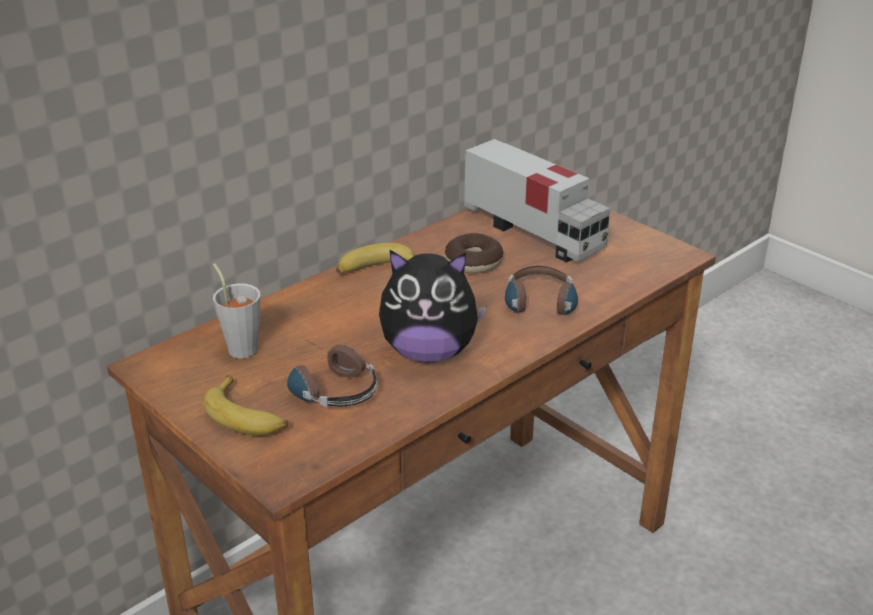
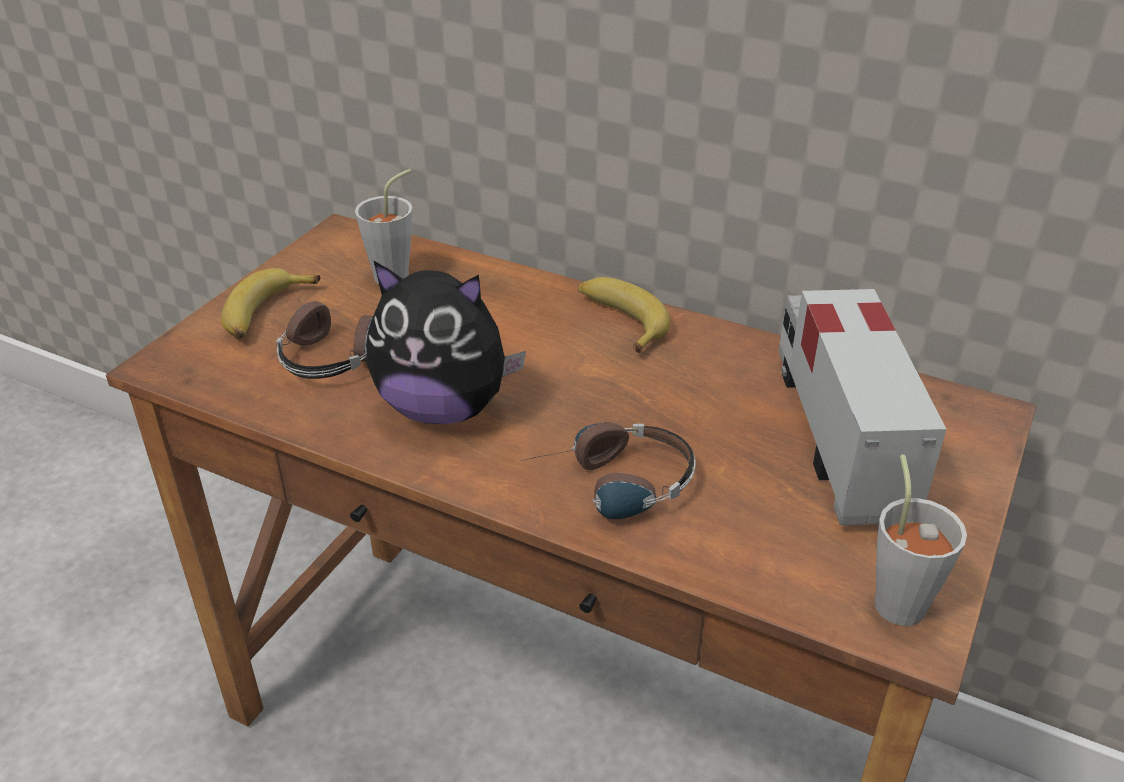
camera: 70 degrees right, 5 degrees up
plush toy [379,250,487,363] -> plush toy turned 60 degrees counterclockwise [366,260,526,424]
donut [445,233,503,273] -> none
toy truck [465,139,610,263] -> toy truck turned 150 degrees clockwise [779,289,946,525]
none -> grey cup [874,454,967,626]

